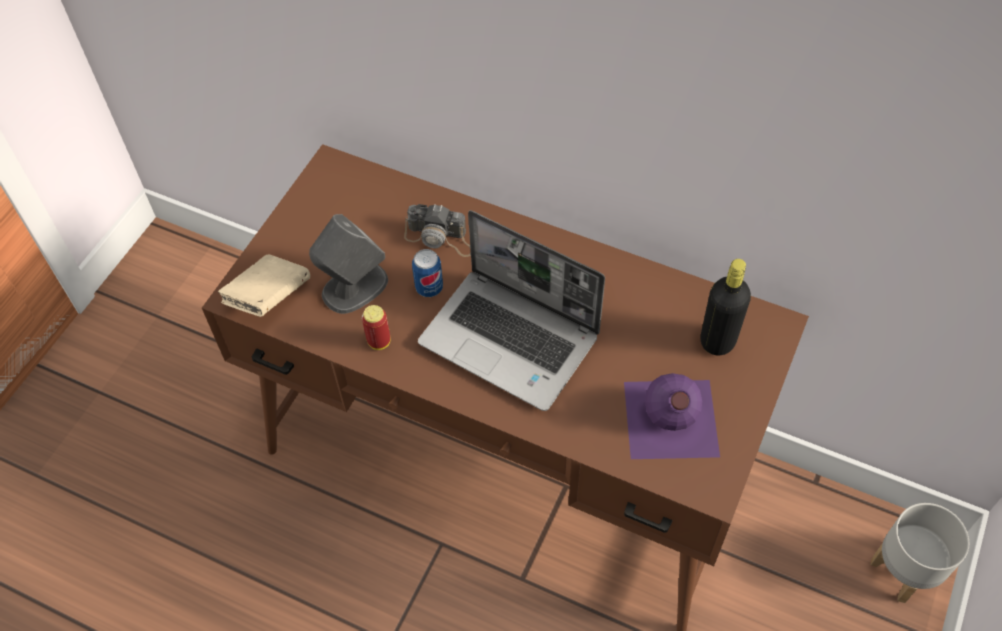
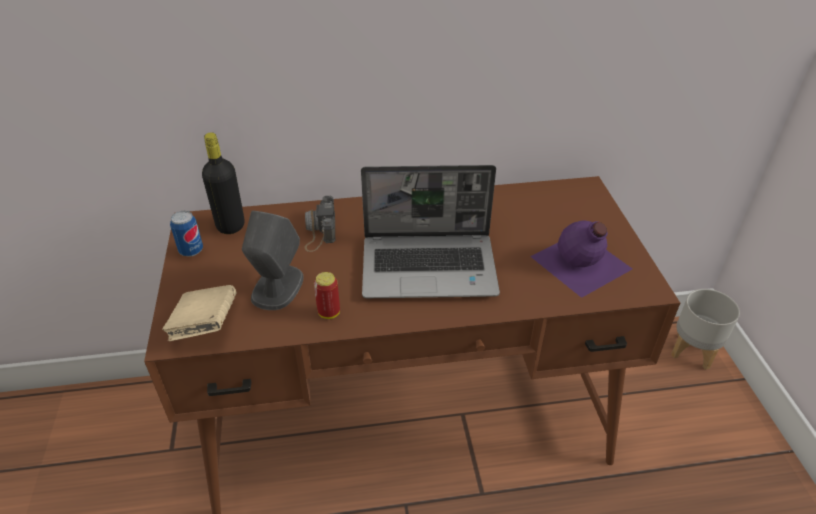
camera: 35 degrees left, 15 degrees down
camera [404,204,471,257] -> camera turned 105 degrees clockwise [304,196,335,252]
can [412,249,443,297] -> can moved to [170,211,203,257]
black bottle [700,259,751,355] -> black bottle moved to [202,132,245,234]

